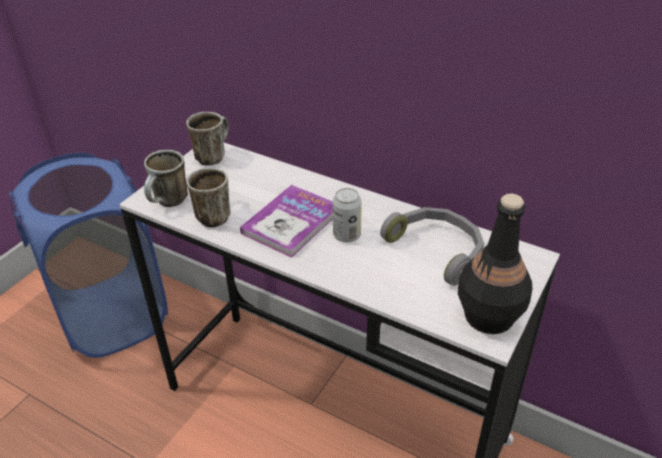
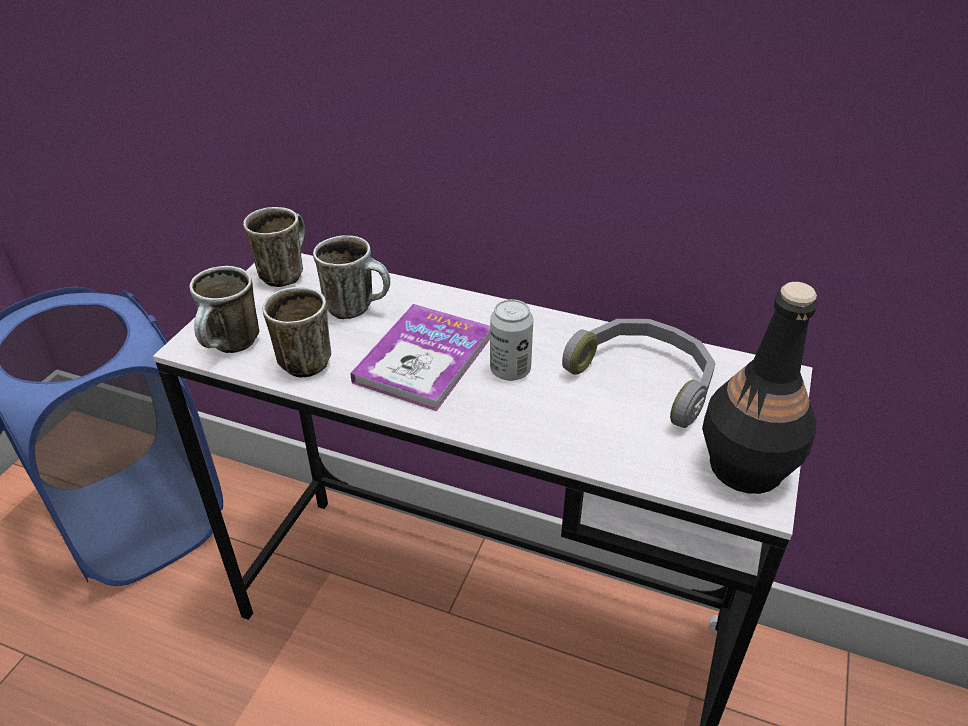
camera: 10 degrees left, 0 degrees up
none -> mug [313,235,390,319]

